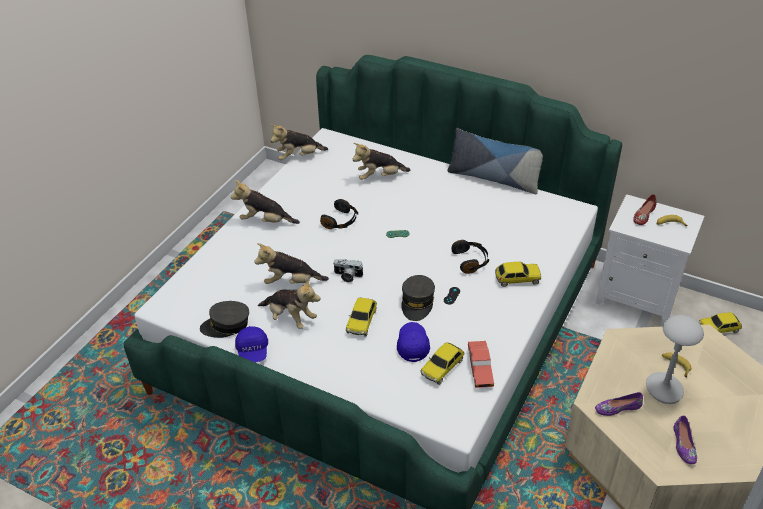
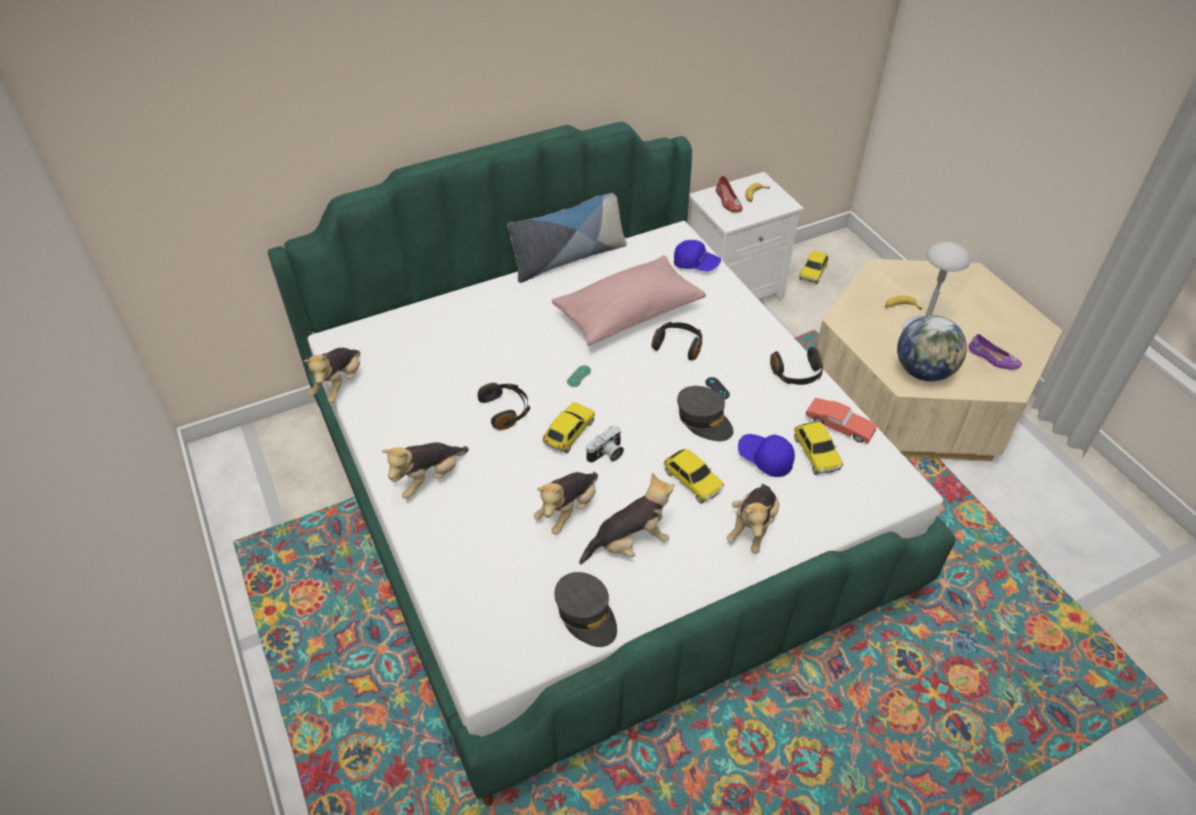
camera: 55 degrees left, 5 degrees up
grey cap [200,301,249,338] -> grey cap turned 60 degrees counterclockwise [555,572,617,647]
blue cap [235,326,268,363] -> blue cap moved to [674,240,721,272]
plush toy [353,143,411,180] -> plush toy moved to [727,484,779,554]
toy car [495,261,541,287] -> toy car moved to [543,402,595,454]
purple shoe [595,392,643,416] -> globe [897,315,967,382]
none -> pink pillow [552,255,706,346]
none -> black headphones [770,347,823,385]

